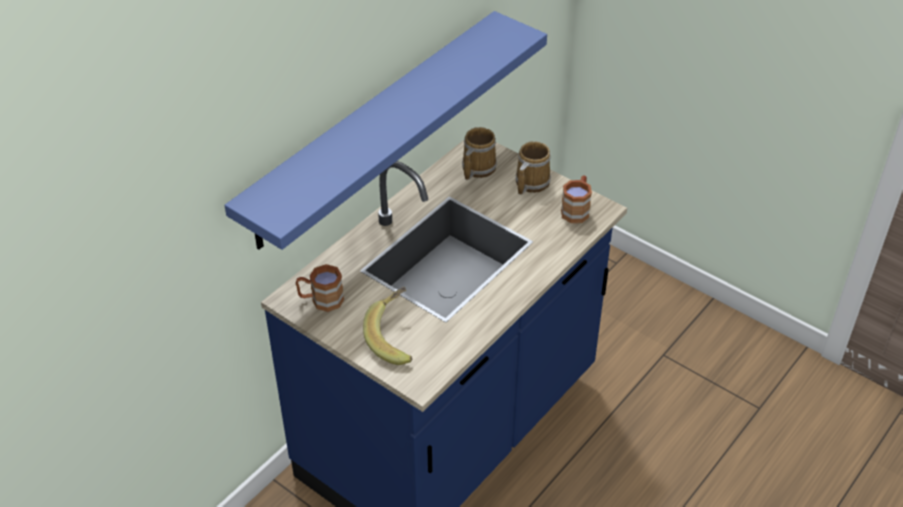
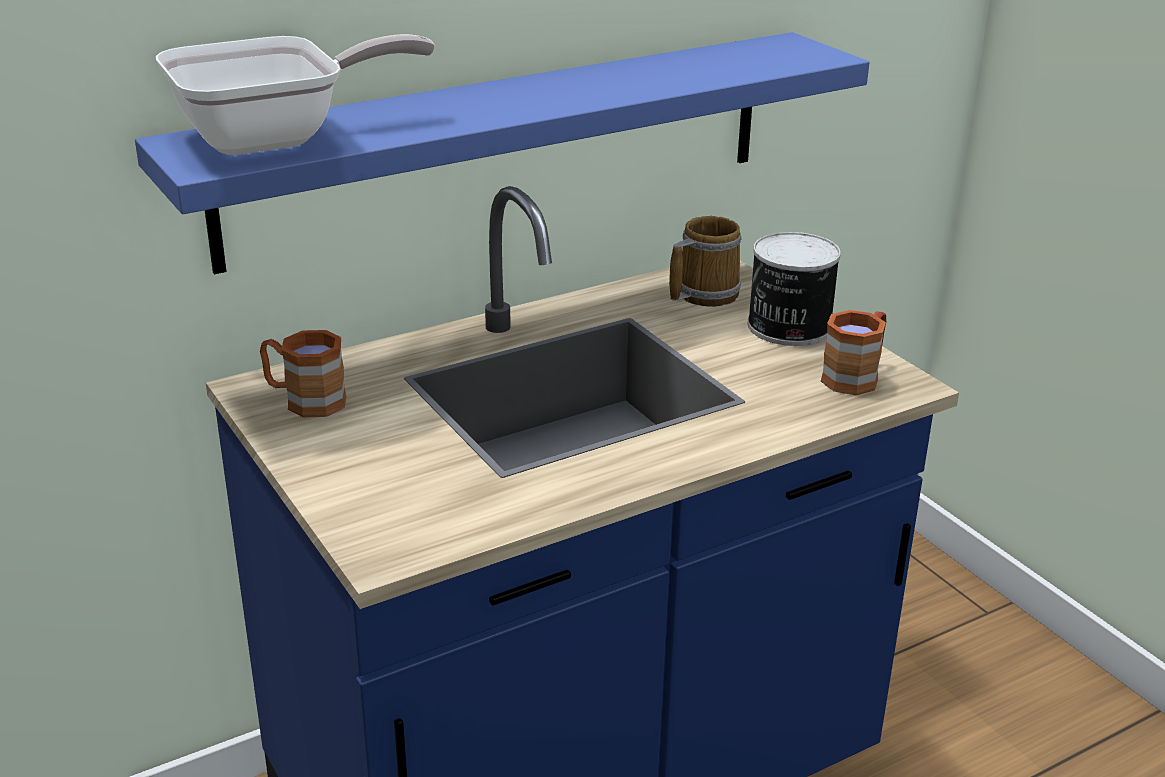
camera: 20 degrees right, 15 degrees down
banana [363,287,412,365] -> none
mug [515,141,551,195] -> can [747,232,841,346]
none -> frying pan [156,34,435,155]

